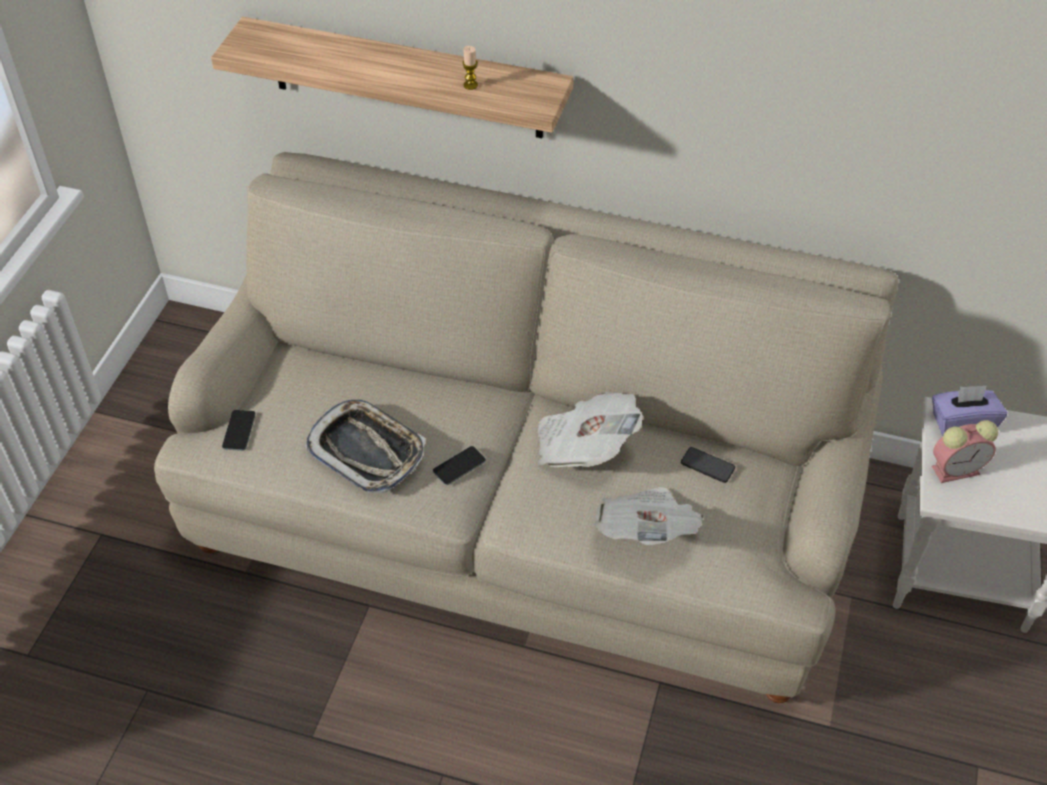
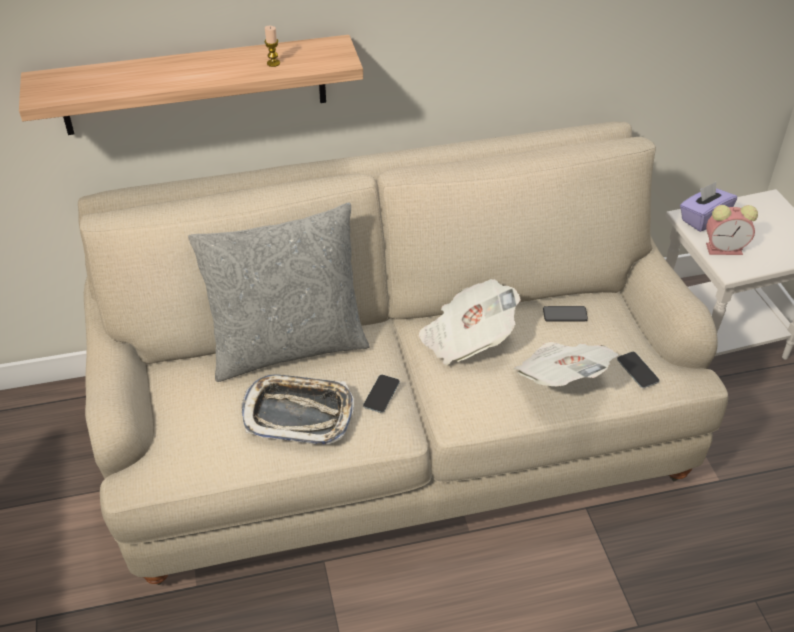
camera: 30 degrees left, 5 degrees down
phone [222,410,256,451] -> phone moved to [617,352,659,388]
alarm clock [932,420,998,483] -> alarm clock turned 45 degrees clockwise [706,205,758,255]
none -> grey pillow [188,203,370,382]

